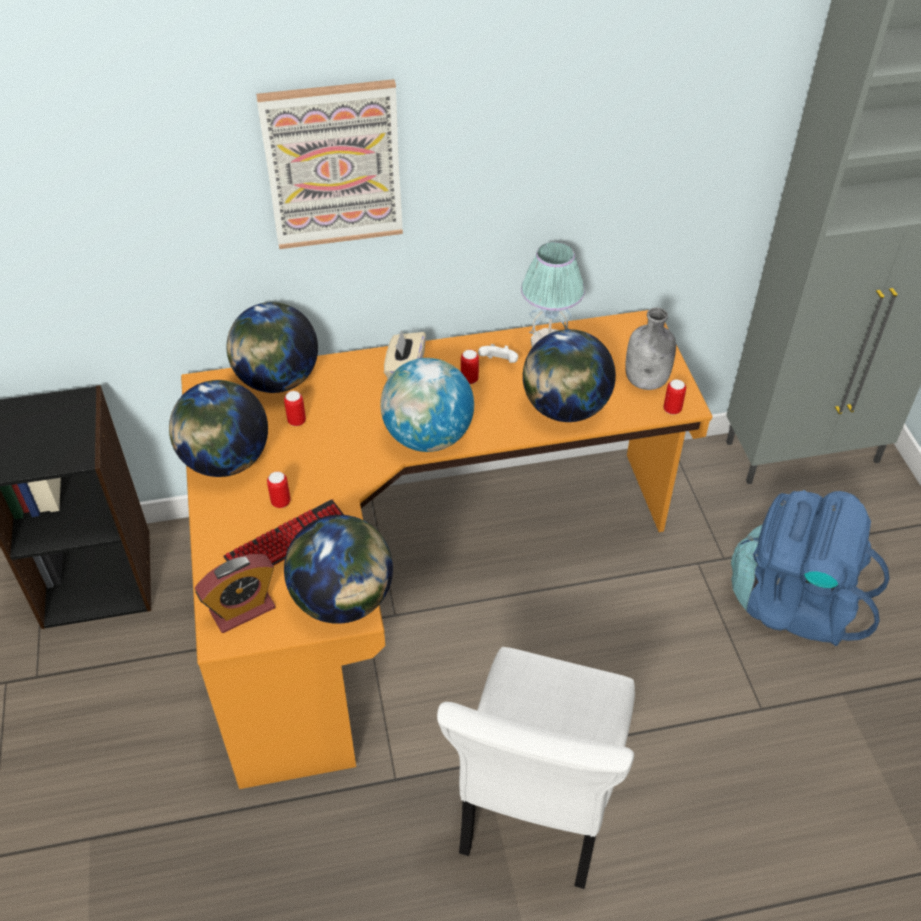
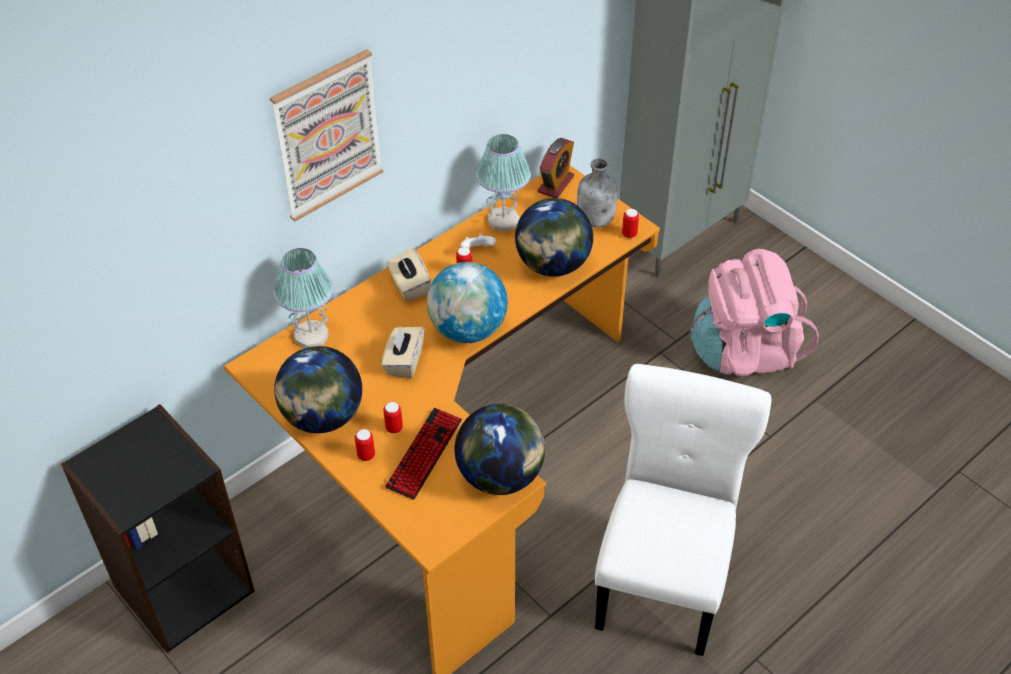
camera: 30 degrees left, 0 degrees up
alarm clock [195,554,276,633] -> alarm clock moved to [537,138,574,198]
globe [226,302,318,393] -> table lamp [273,248,334,348]
can [284,391,306,426] -> can moved to [355,429,375,461]
white chair [437,647,635,889] -> white chair turned 150 degrees counterclockwise [595,364,771,656]
blue backpack [731,490,889,646] -> pink backpack [690,249,819,376]
none -> beige tissue box [381,326,425,378]

